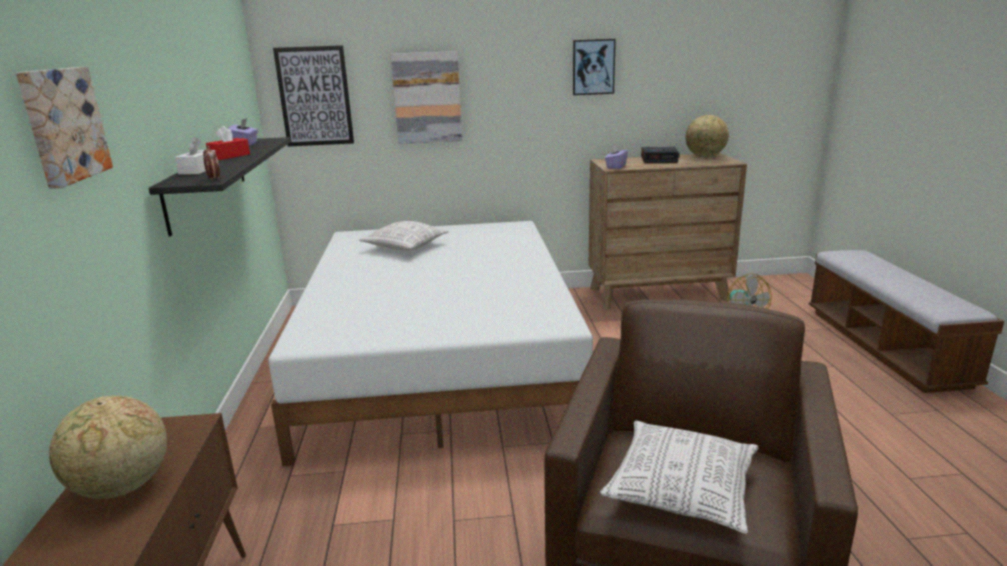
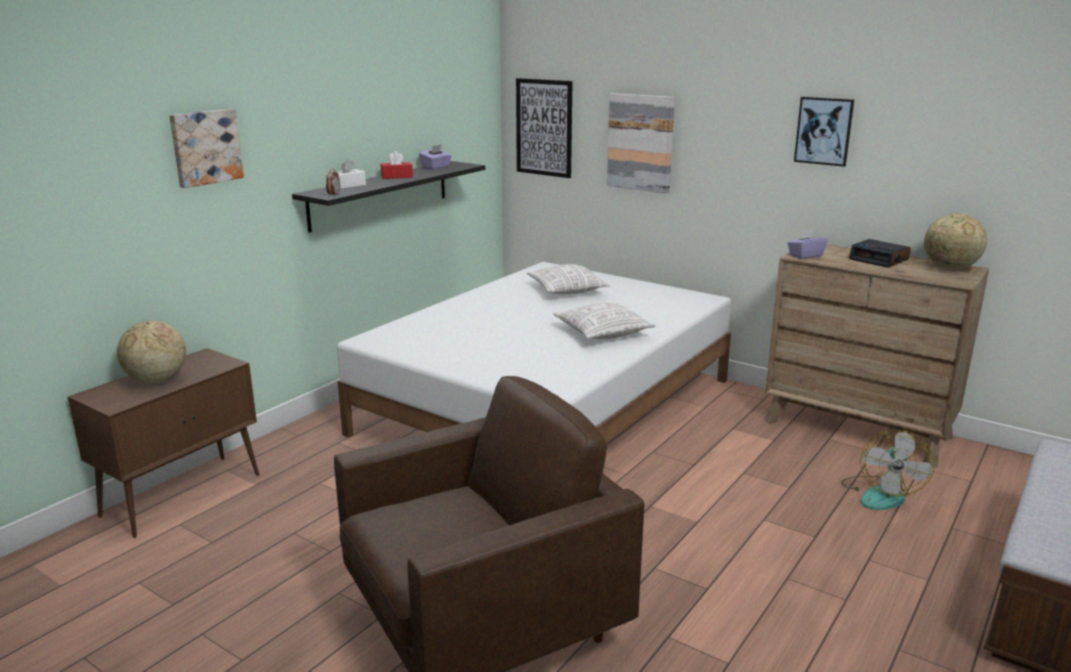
camera: 40 degrees right, 0 degrees up
pillow [600,421,758,534] -> pillow moved to [553,303,656,339]

